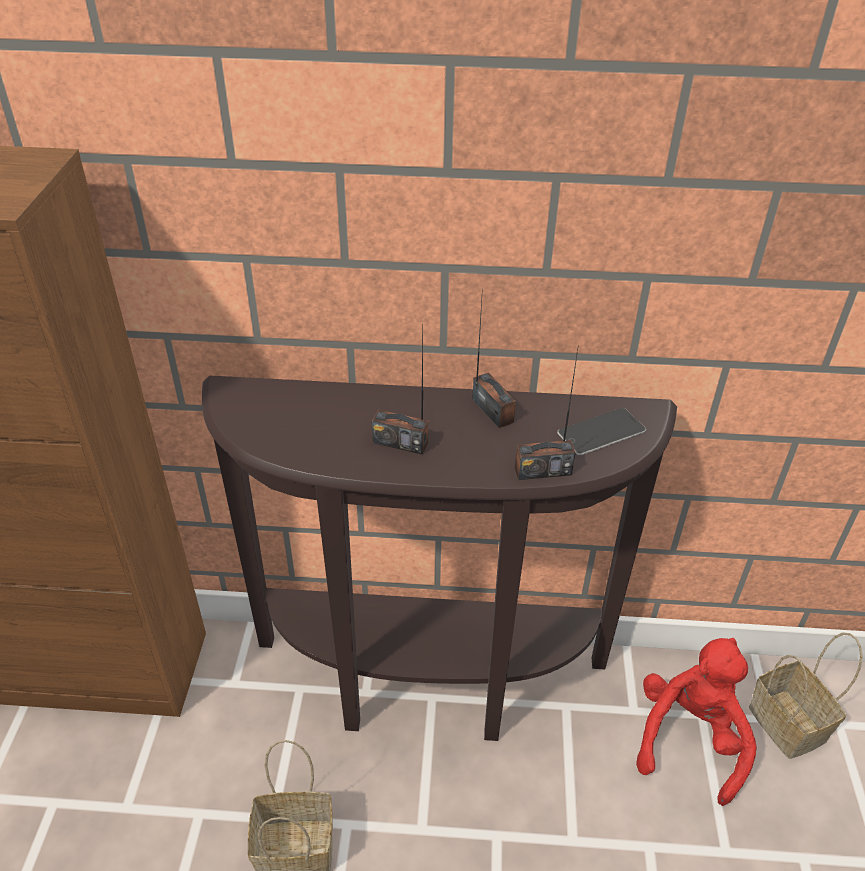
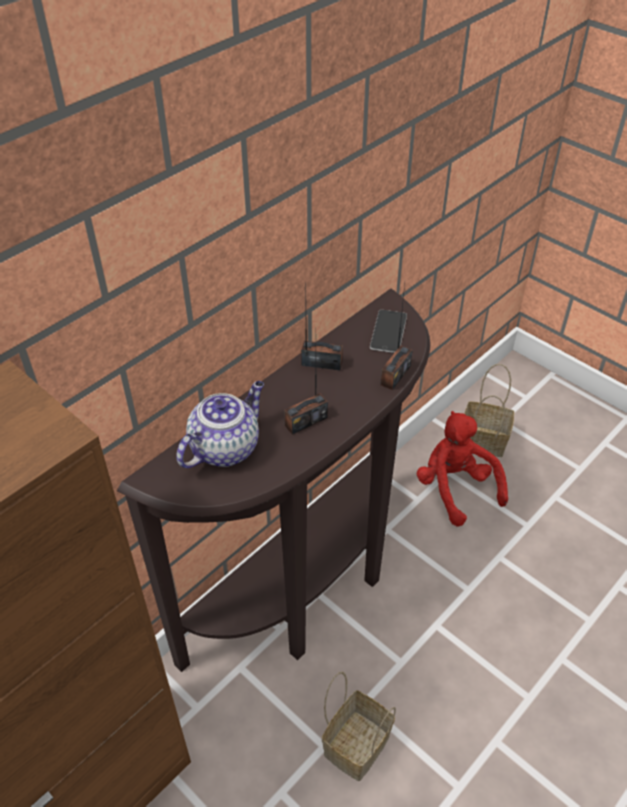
camera: 50 degrees left, 5 degrees up
none -> teapot [176,381,264,468]

